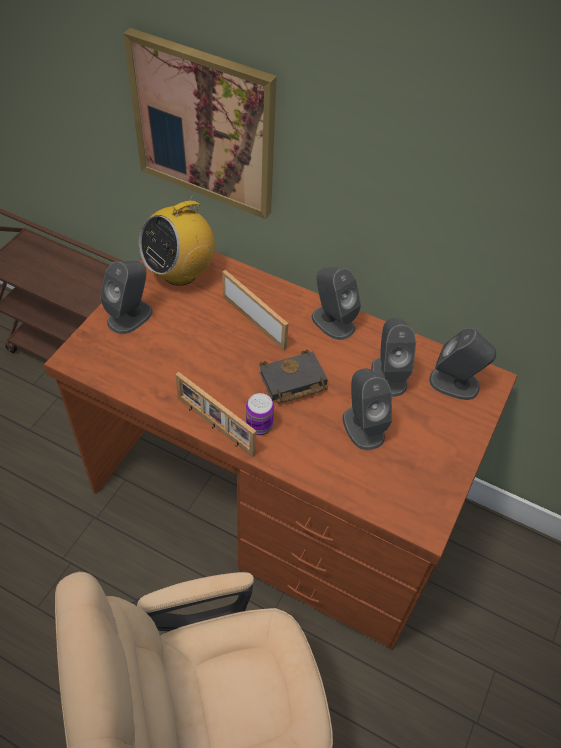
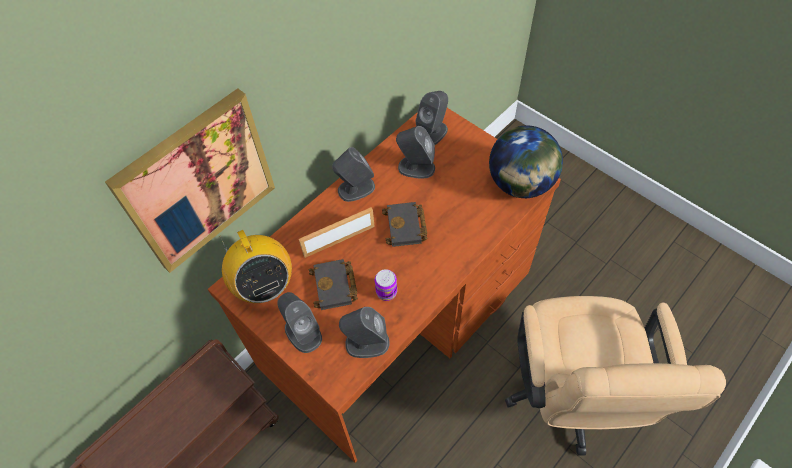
camera: 70 degrees left, 5 degrees up
picture frame [175,372,256,457] -> none
can [246,393,274,435] -> can moved to [375,269,397,301]
grey speaker [343,369,392,450] -> grey speaker moved to [339,307,389,358]
none -> black book [309,259,358,310]
none -> globe [489,125,563,198]

